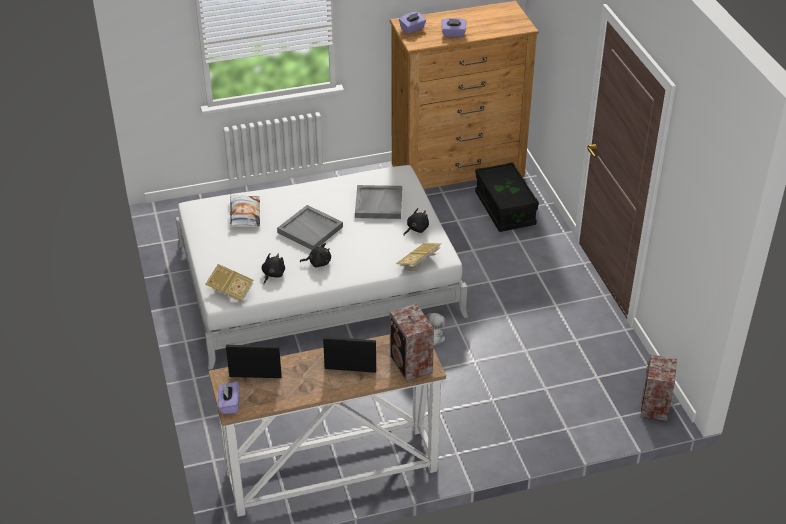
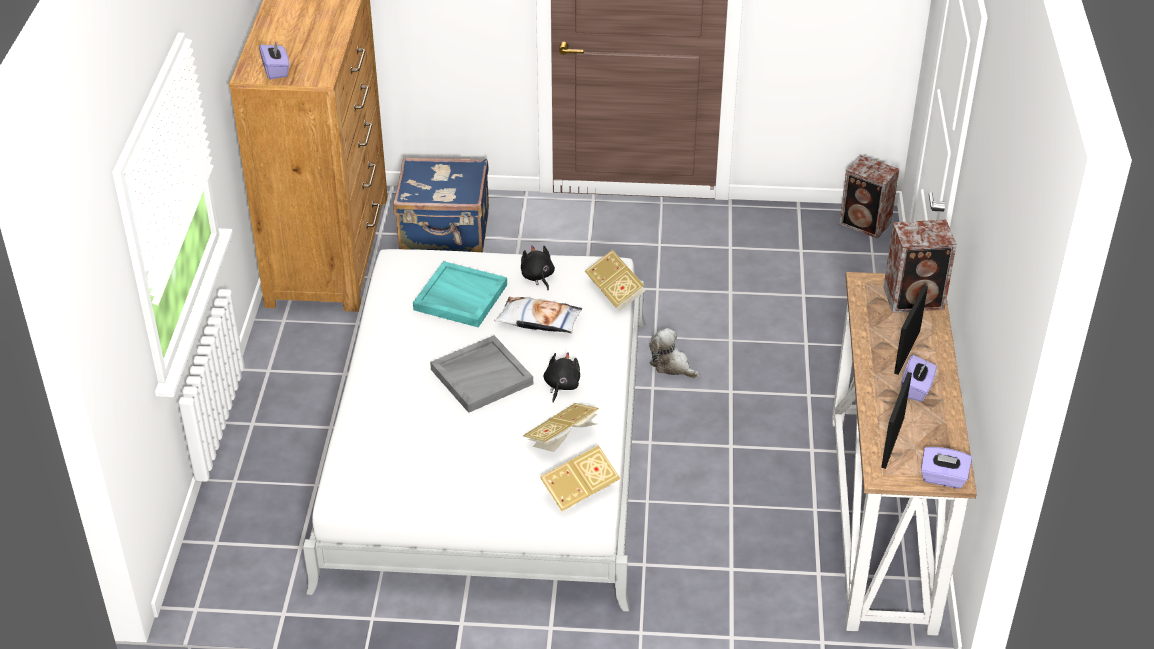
camera: 70 degrees left, 0 degrees up
pillow [230,195,260,227] -> pillow moved to [494,297,582,333]
black plush toy [262,253,285,284] -> book [523,403,599,452]
grey tray [355,185,402,219] -> turquoise tray [413,261,507,328]
purple tissue box [442,18,466,37] -> purple tissue box moved to [901,355,937,402]
black storage box [475,162,539,232] -> blue suitcase [393,157,489,252]

